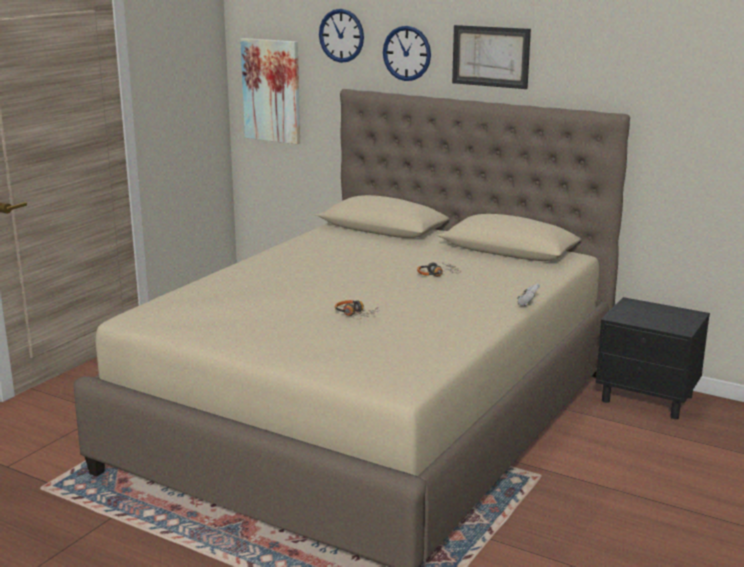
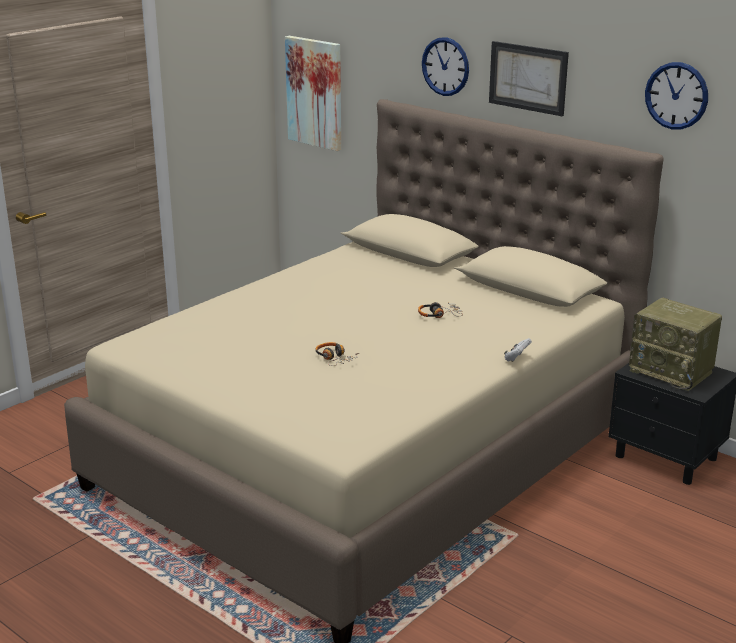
camera: 10 degrees right, 5 degrees up
wall clock [319,9,364,63] -> wall clock moved to [645,62,708,130]
none -> radio [629,298,722,391]

